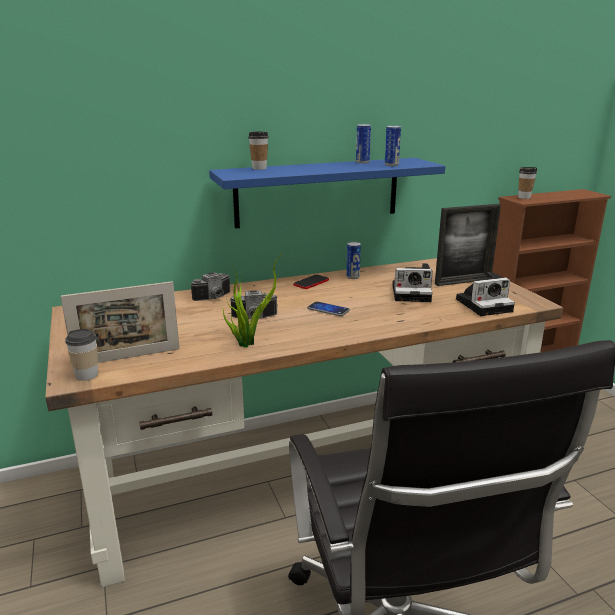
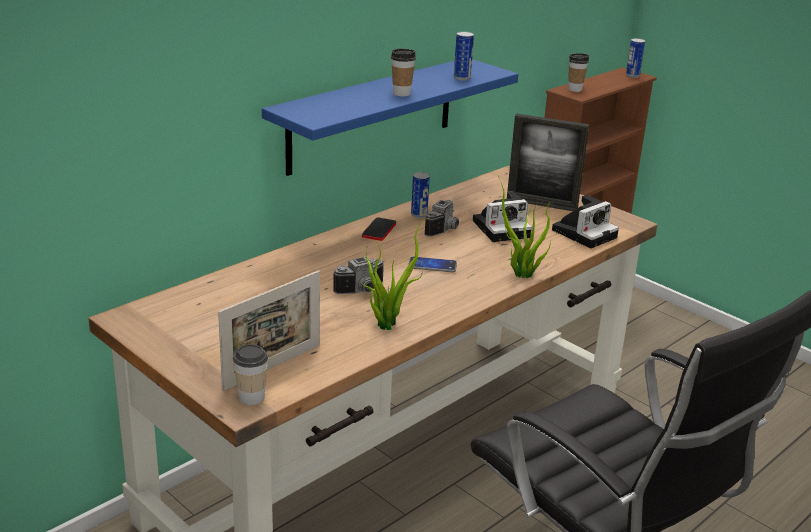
camera: 25 degrees left, 5 degrees up
camera [191,272,230,301] -> camera moved to [424,200,459,237]
cup [248,131,269,170] -> cup moved to [391,49,416,97]
can [356,124,371,164] -> can moved to [626,38,645,78]
picture frame [435,204,501,286] -> picture frame turned 60 degrees clockwise [507,114,589,211]
none -> potted plant [498,176,551,278]

